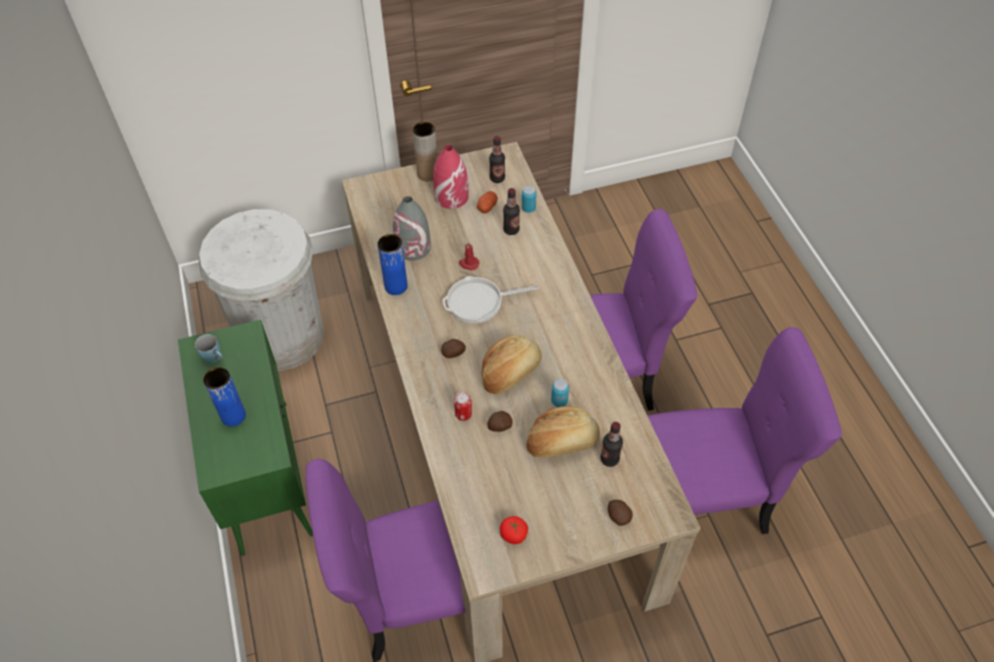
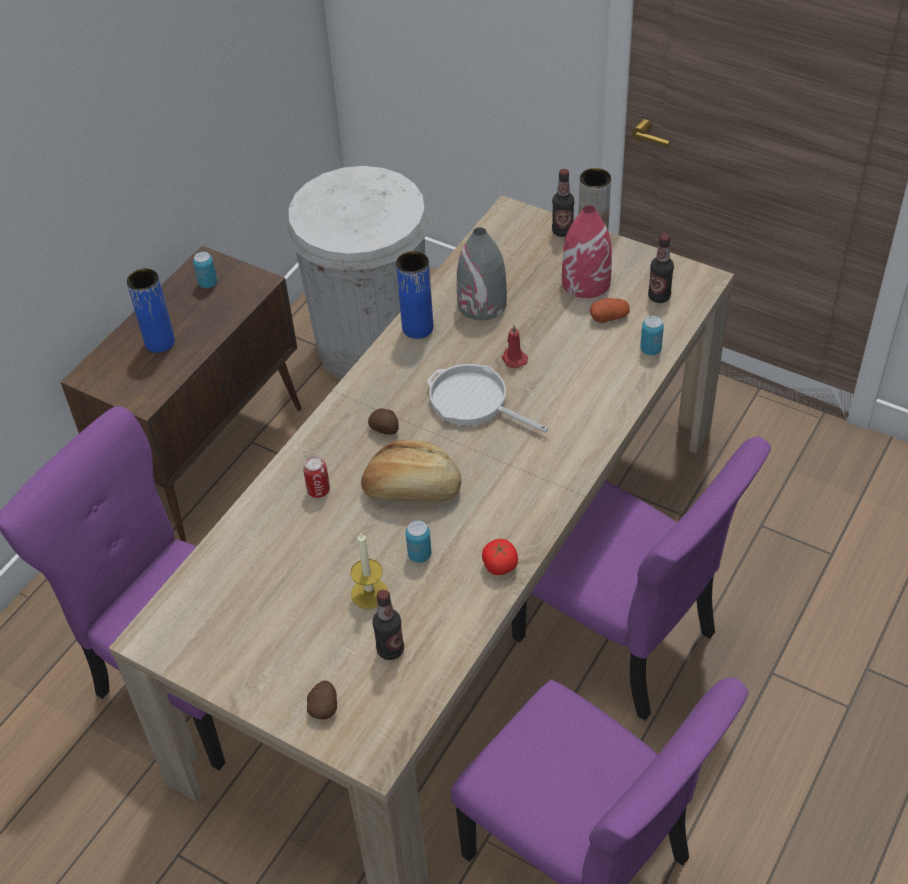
camera: 50 degrees right, 5 degrees down
green cabinet [178,319,313,556] -> brown cabinet [61,246,302,542]
blue mug [195,334,223,363] -> can [193,252,217,288]
potato [487,411,513,432] -> none
tomato [500,516,528,544] -> tomato moved to [482,539,518,575]
bottle [503,188,520,235] -> bottle moved to [552,169,574,237]
bread [526,406,600,457] -> candle [350,532,388,609]

